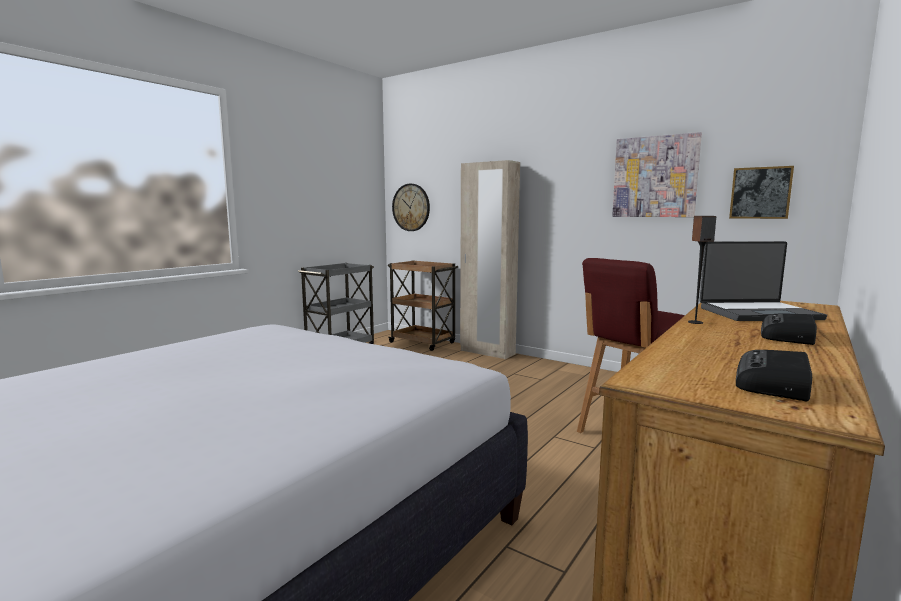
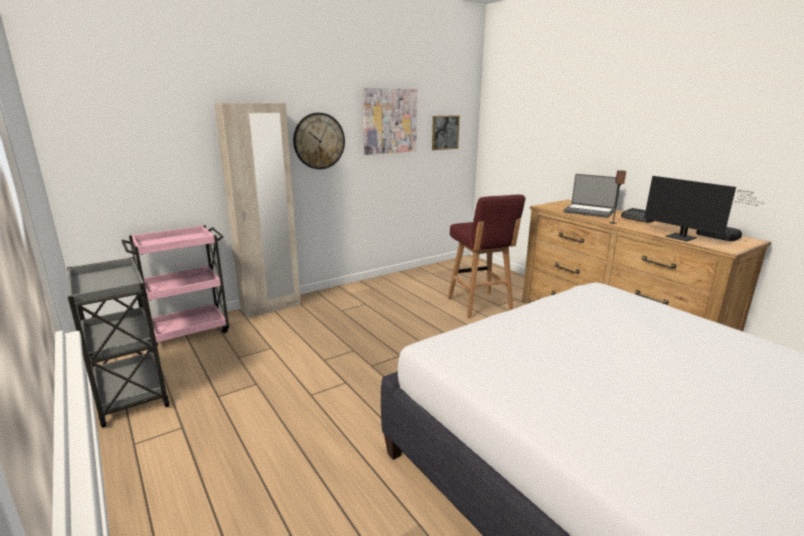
camera: 70 degrees left, 10 degrees up
brown cart [387,260,458,351] -> pink cart [122,225,229,351]
wall clock [392,184,430,231] -> wall clock moved to [293,113,345,169]
laptop [699,241,827,321] -> laptop turned 105 degrees clockwise [564,174,618,218]
none -> monitor [644,176,766,242]

